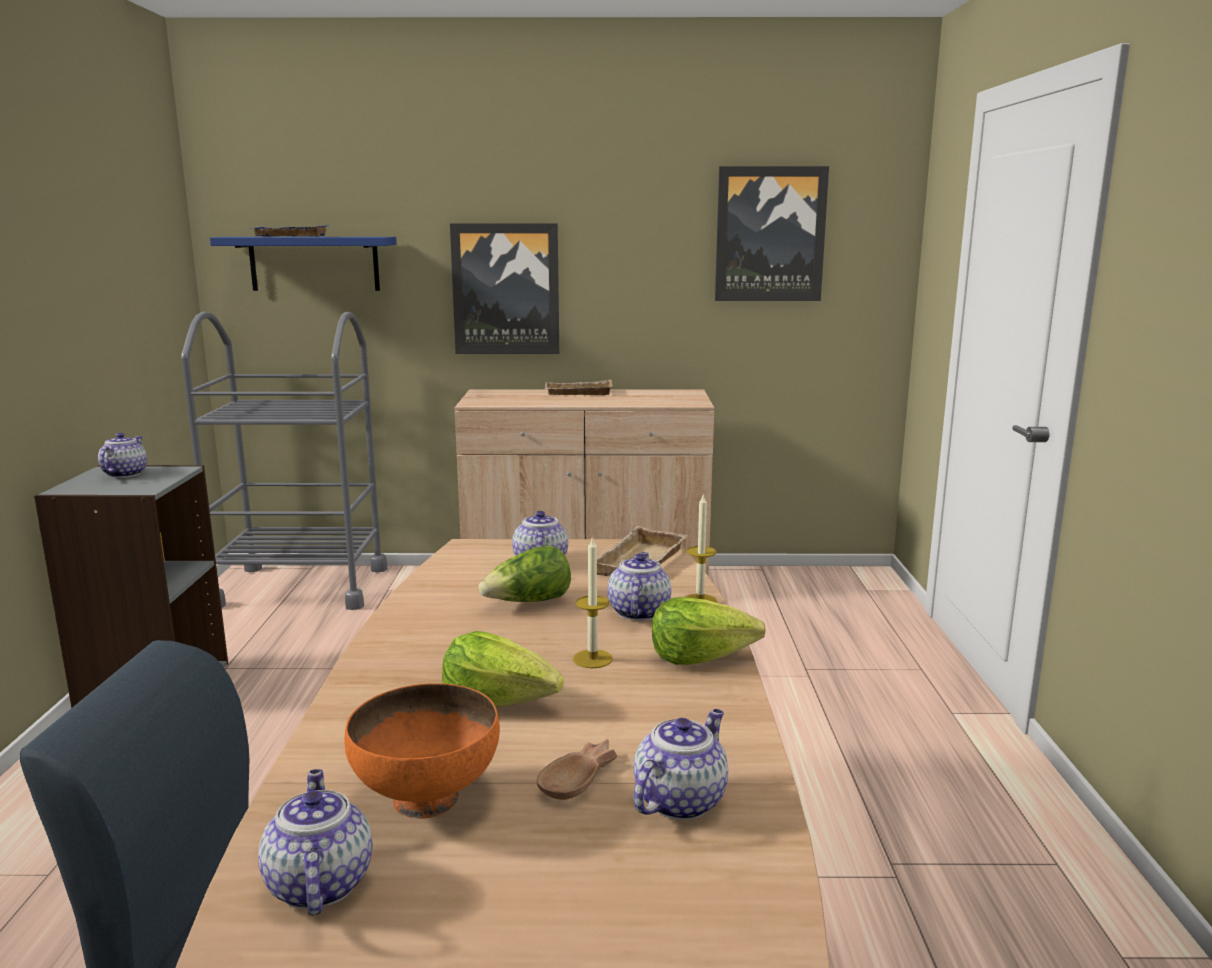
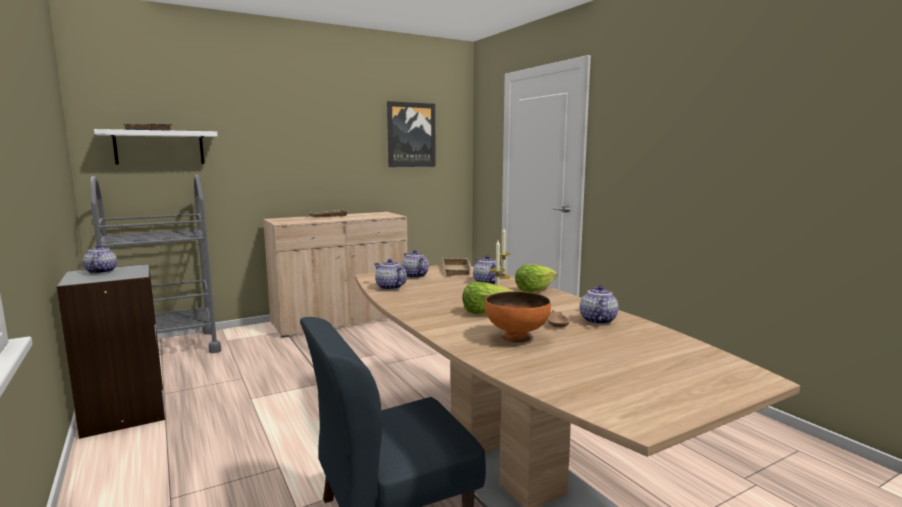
camera: 30 degrees left, 5 degrees down
blue shelf [210,237,397,291] -> white shelf [94,129,218,165]
teapot [258,769,373,916] -> teapot moved to [374,259,407,290]
picture [450,223,559,354] -> none
lettuce [478,545,571,602] -> none

